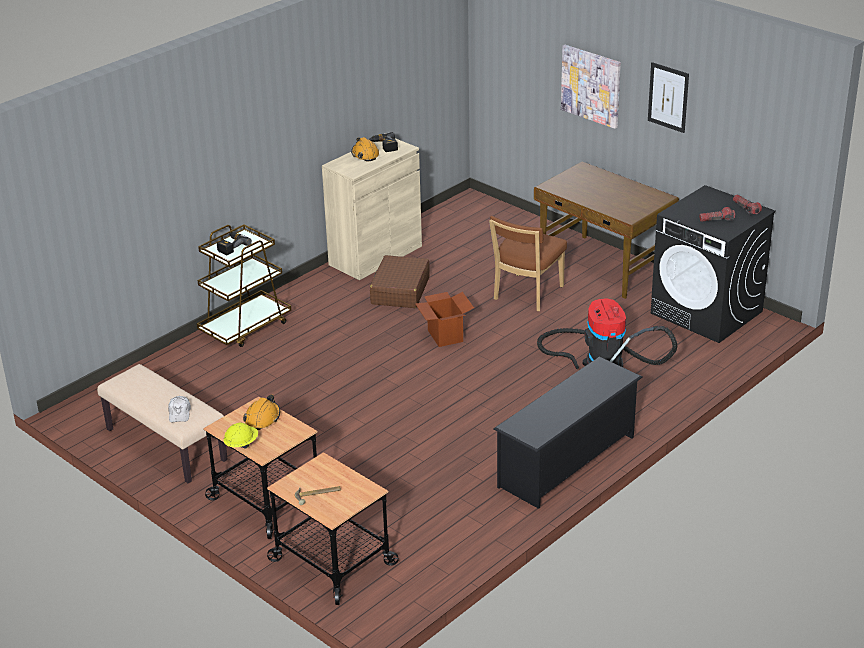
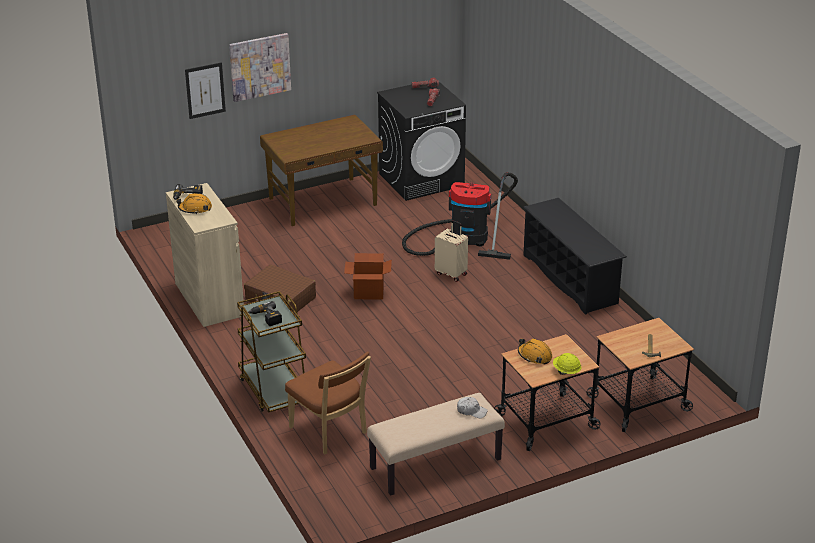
camera: 70 degrees left, 0 degrees up
brown chair [489,216,567,311] -> brown chair moved to [285,352,371,454]
picture [648,62,689,133] -> picture moved to [185,62,226,119]
none -> beige suitcase [435,220,468,282]

